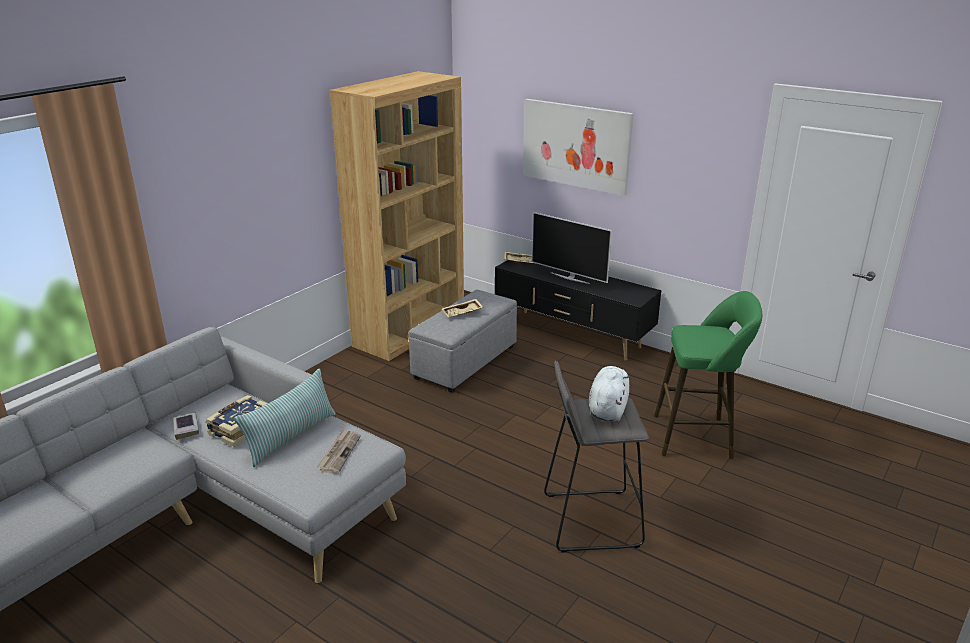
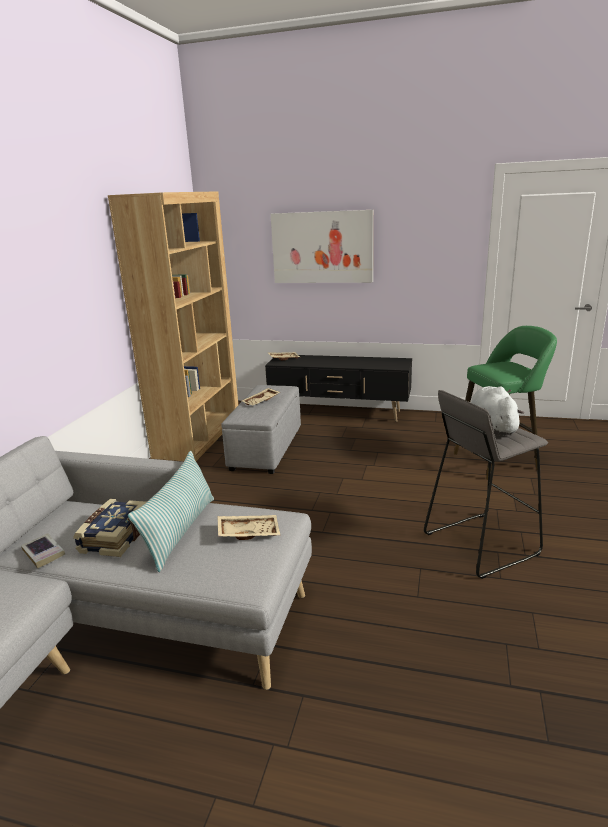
camera: 20 degrees left, 5 degrees down
newspaper [317,429,361,474] -> beige tray [217,515,280,540]
television [532,212,612,284] -> none

